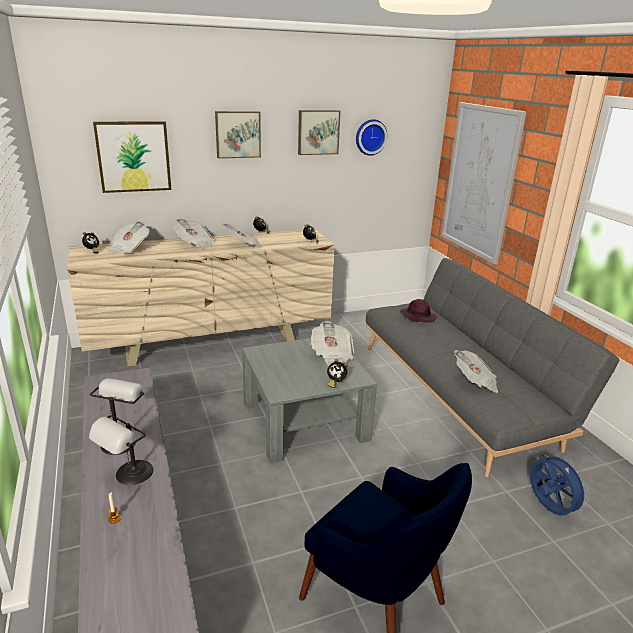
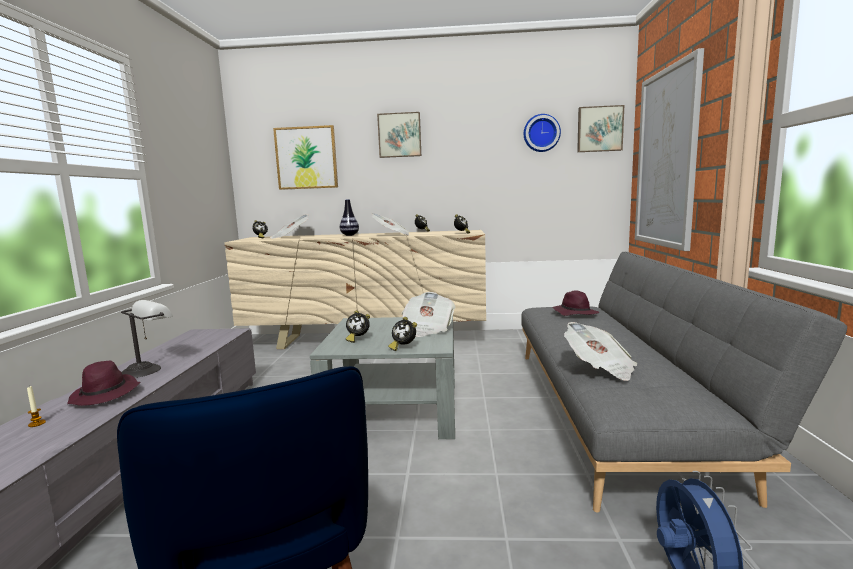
camera: 25 degrees right, 15 degrees down
table lamp [89,415,153,485] -> purple hat [67,361,141,406]
newspaper [173,219,215,249] -> vase [340,199,359,236]
picture [298,110,341,155] -> picture moved to [577,105,624,152]
none -> alarm clock [346,310,370,343]

